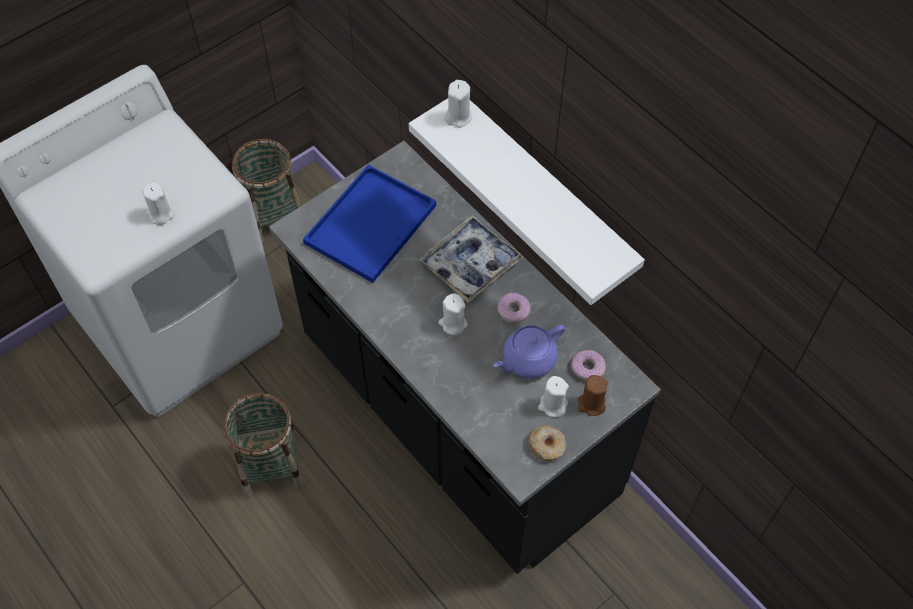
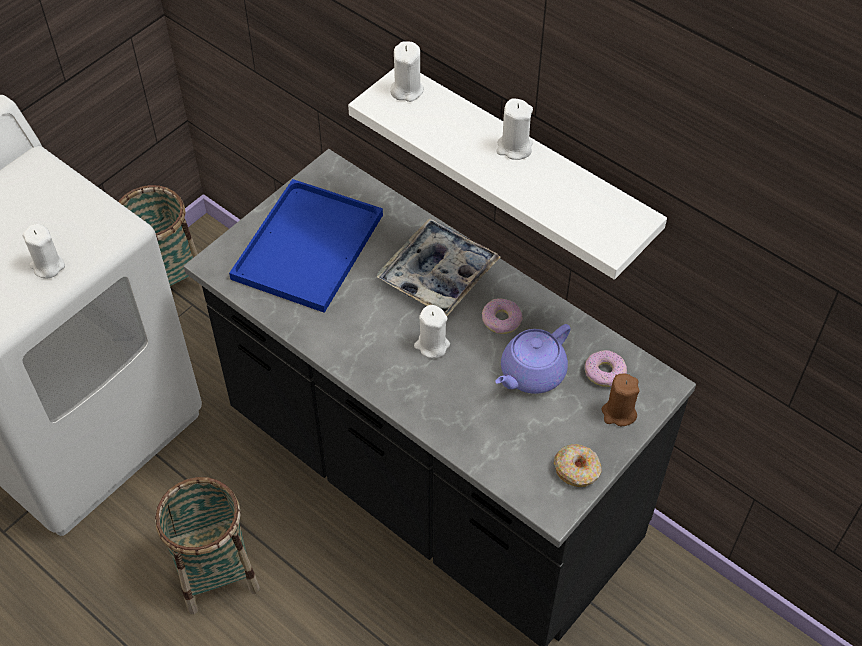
camera: 10 degrees left, 5 degrees down
white candle [538,376,569,417] -> white candle moved to [496,99,533,160]

